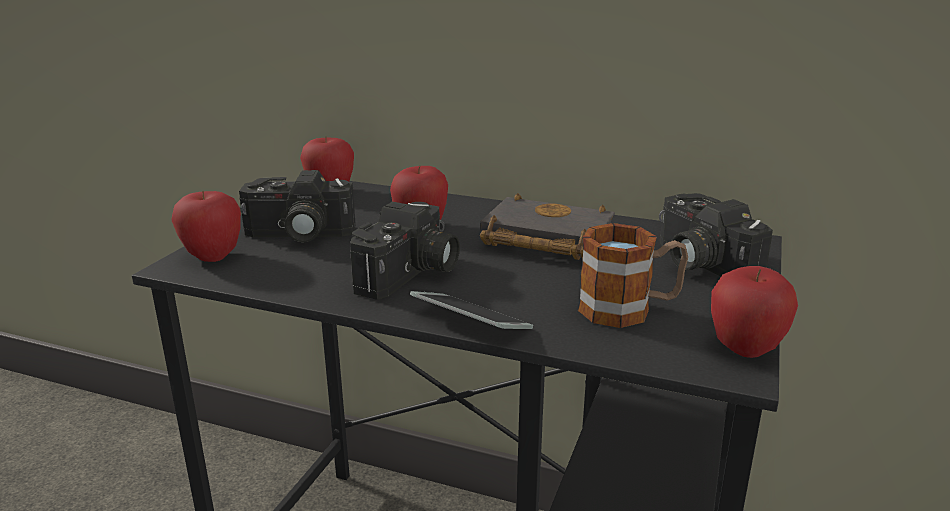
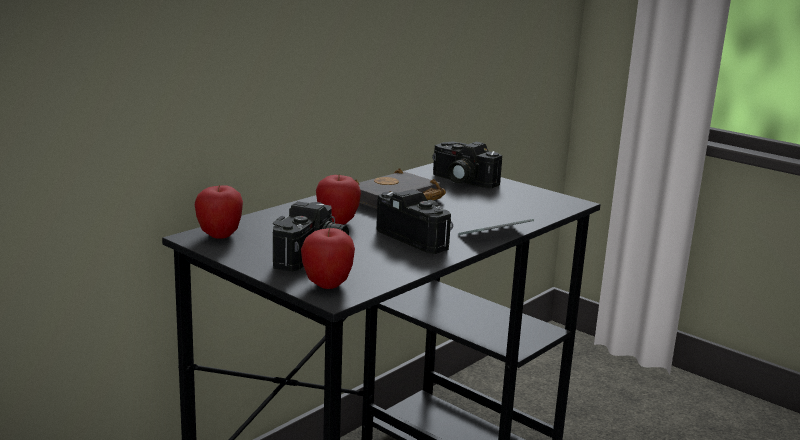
camera: 70 degrees left, 5 degrees down
mug [578,223,688,328] -> none
camera [659,193,773,277] -> camera turned 45 degrees clockwise [432,141,502,189]
apple [711,266,798,358] -> none

